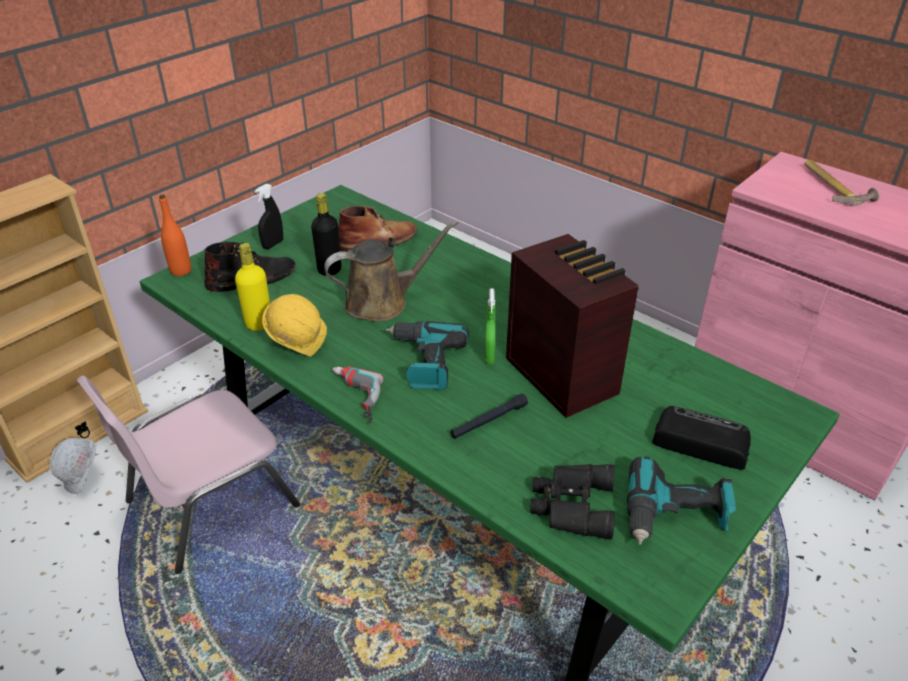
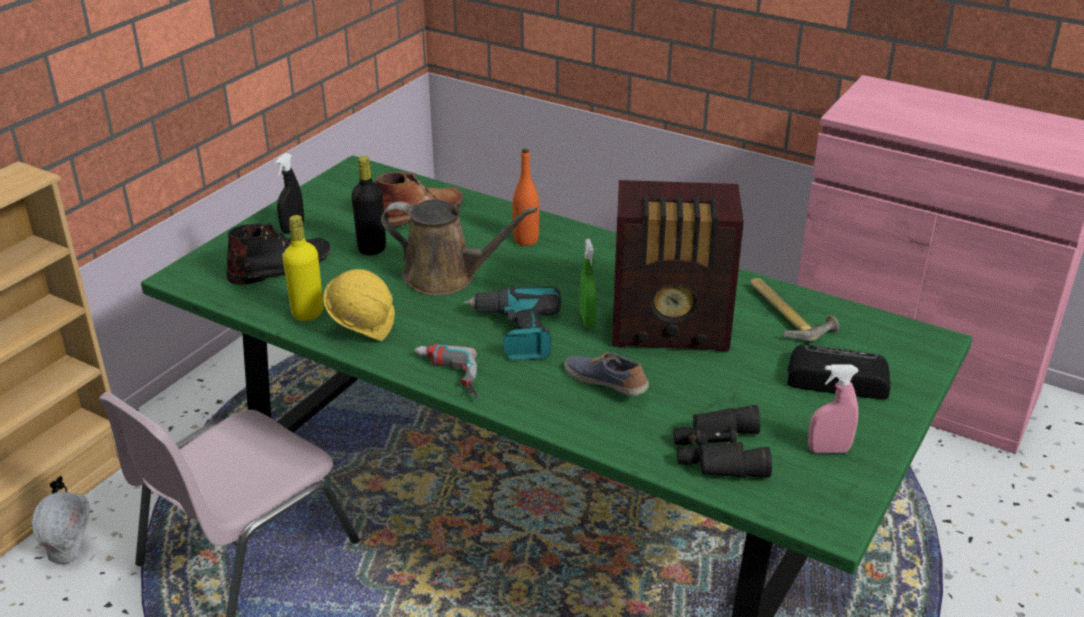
camera: 10 degrees left, 5 degrees down
orange bottle [159,194,191,276] -> orange bottle moved to [512,149,539,246]
brown watering can [324,220,458,322] -> brown watering can turned 45 degrees clockwise [381,199,537,296]
black flashlight [451,393,528,439] -> shoe [564,352,649,396]
radio [506,234,639,418] -> radio turned 135 degrees clockwise [612,180,744,351]
power drill [627,456,736,545] -> pink spray bottle [808,365,859,453]
hammer [804,160,879,206] -> hammer moved to [750,278,839,341]

